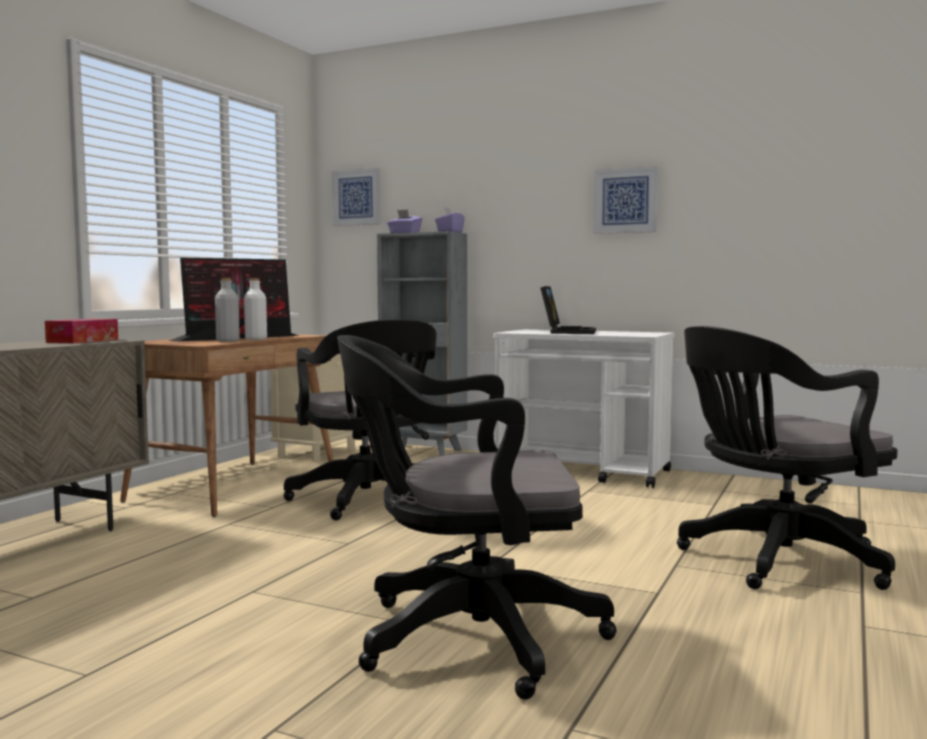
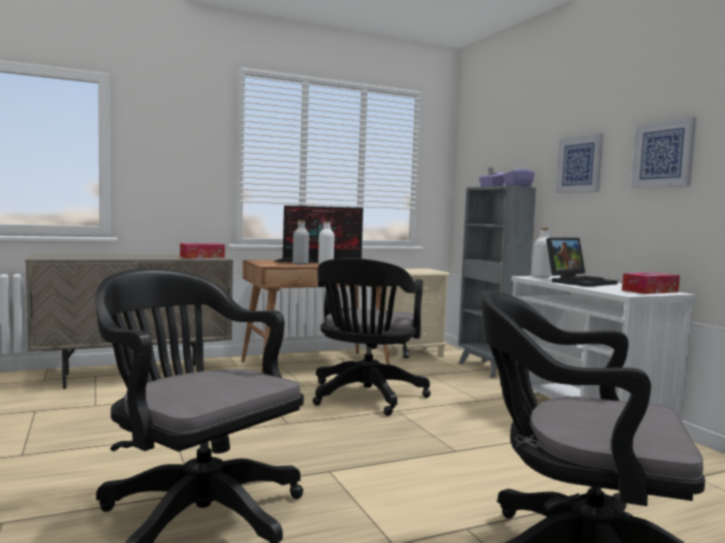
camera: 40 degrees right, 0 degrees up
picture [332,168,381,226] -> picture moved to [555,133,604,193]
none -> white bottle [532,228,551,278]
none -> tissue box [622,272,680,294]

